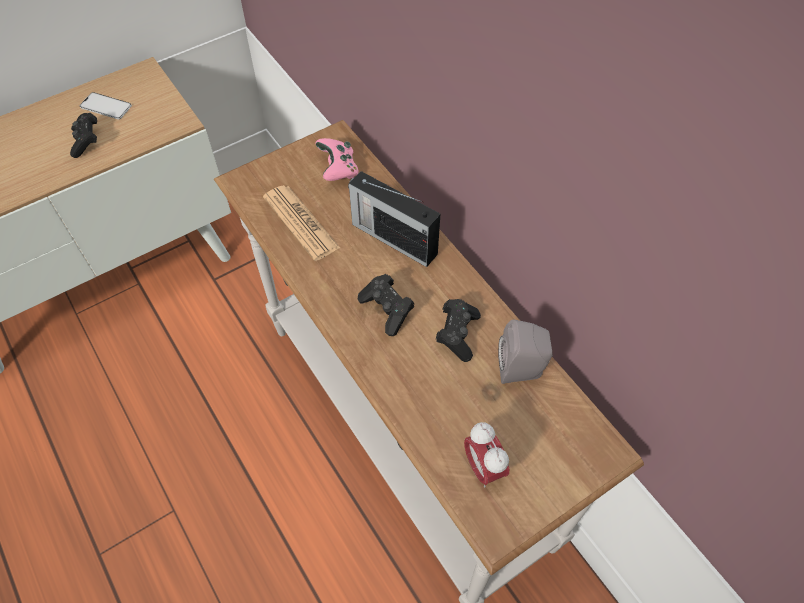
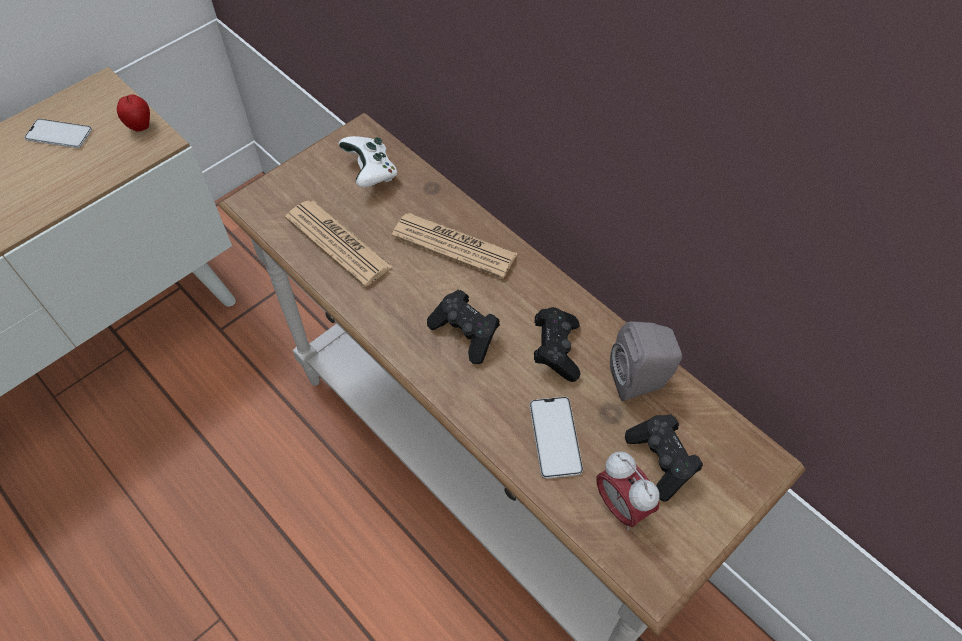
camera: 10 degrees left, 0 degrees up
black game controller [70,113,97,158] -> black game controller moved to [625,414,703,502]
pink game controller [315,138,359,181] -> white game controller [339,136,397,187]
radio [348,171,440,267] -> newspaper [392,213,518,279]
none -> apple [117,94,150,132]
none -> phone [530,397,583,479]

